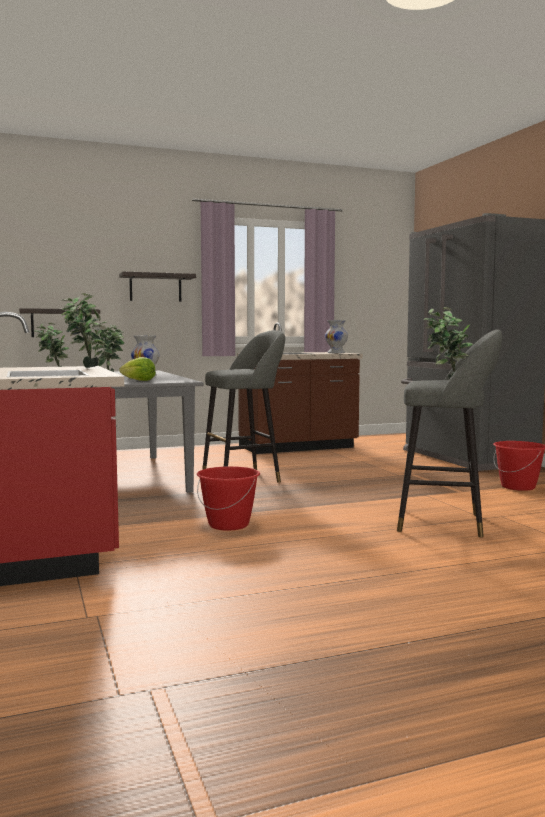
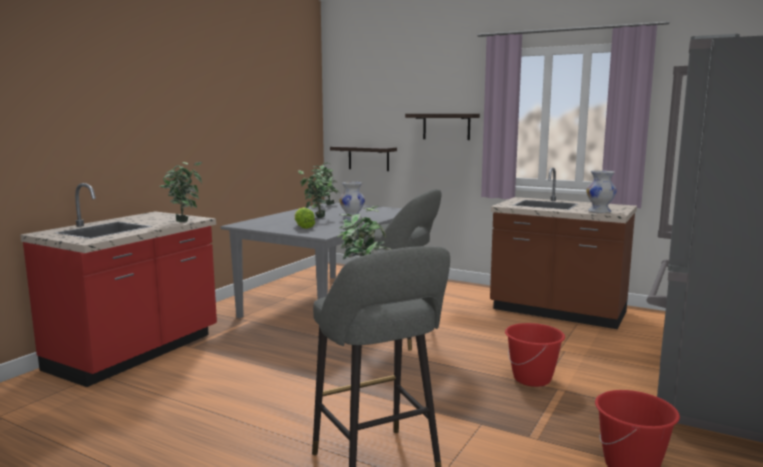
camera: 50 degrees right, 5 degrees up
red bucket [197,466,260,531] -> red bucket moved to [505,323,565,387]

